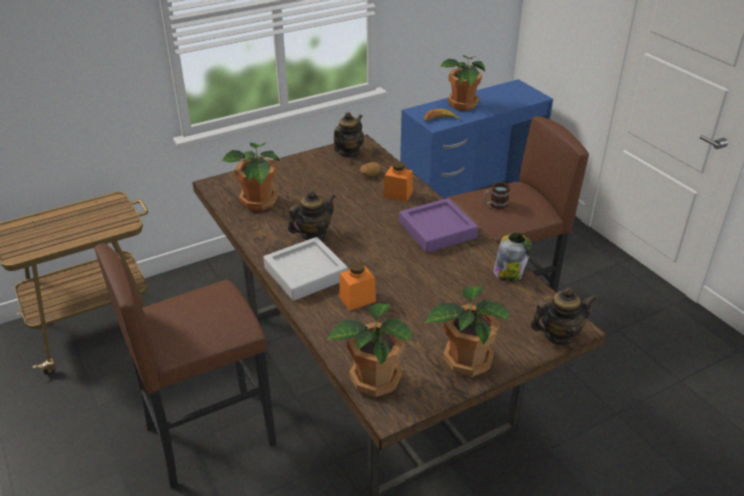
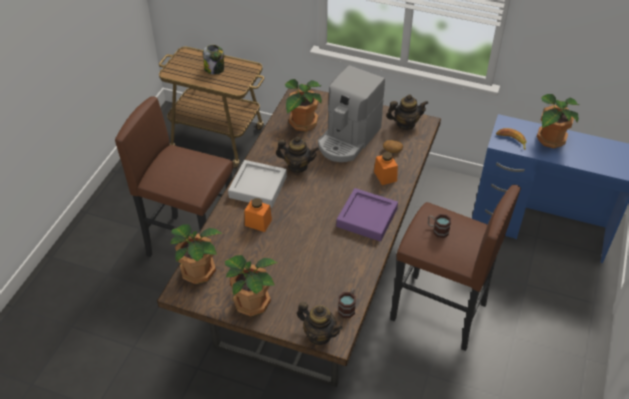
camera: 50 degrees right, 10 degrees up
jar [493,232,532,282] -> jar moved to [203,45,224,74]
none -> coffee machine [318,65,385,162]
none -> mug [338,288,356,318]

